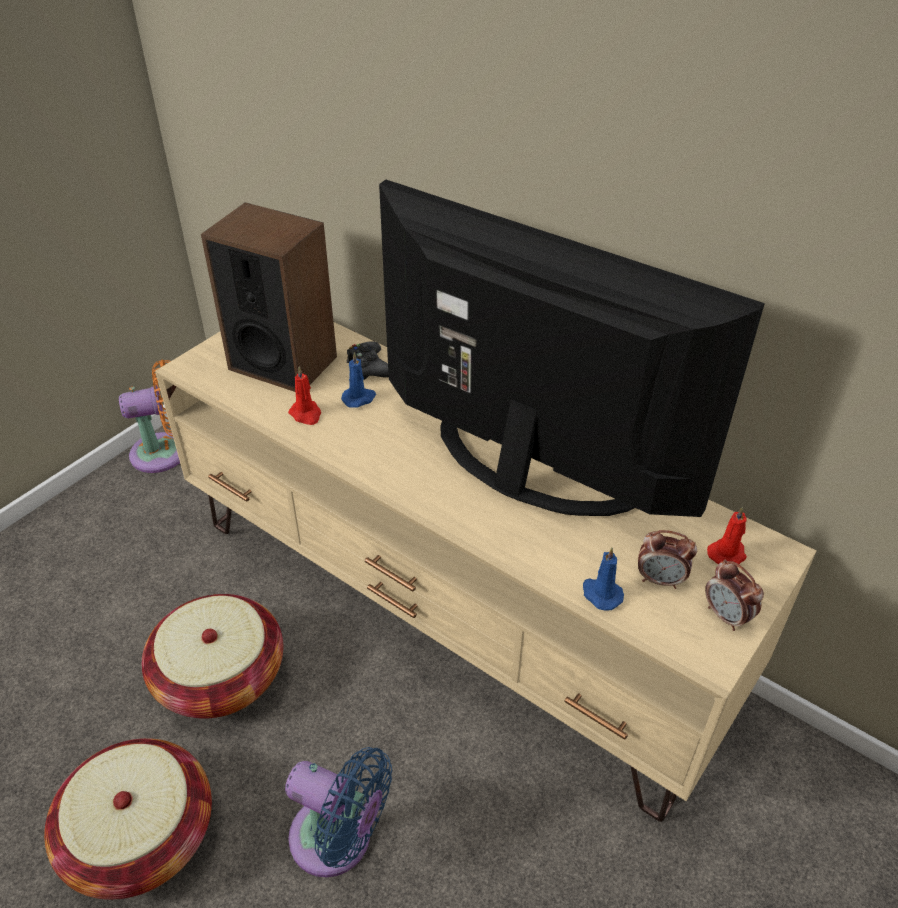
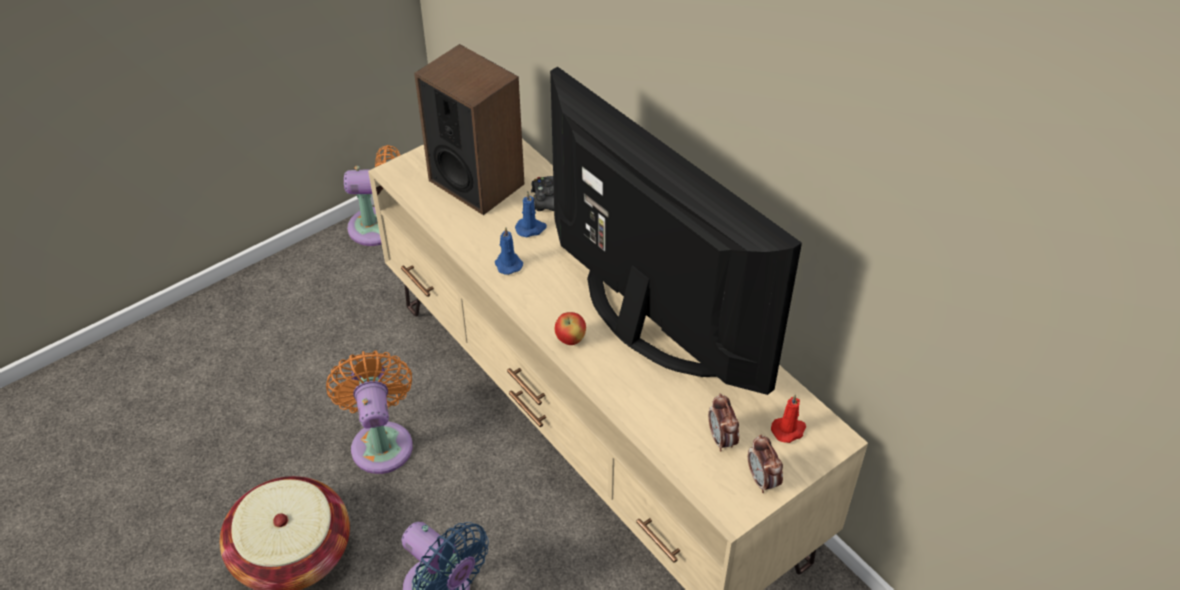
camera: 15 degrees right, 5 degrees up
basket [142,594,283,719] -> orange fan [326,350,413,474]
red candle [288,367,321,425] -> none
blue candle [583,547,624,611] -> blue candle moved to [495,227,523,275]
alarm clock [638,530,697,589] -> alarm clock turned 45 degrees clockwise [708,393,739,452]
none -> apple [555,312,586,345]

